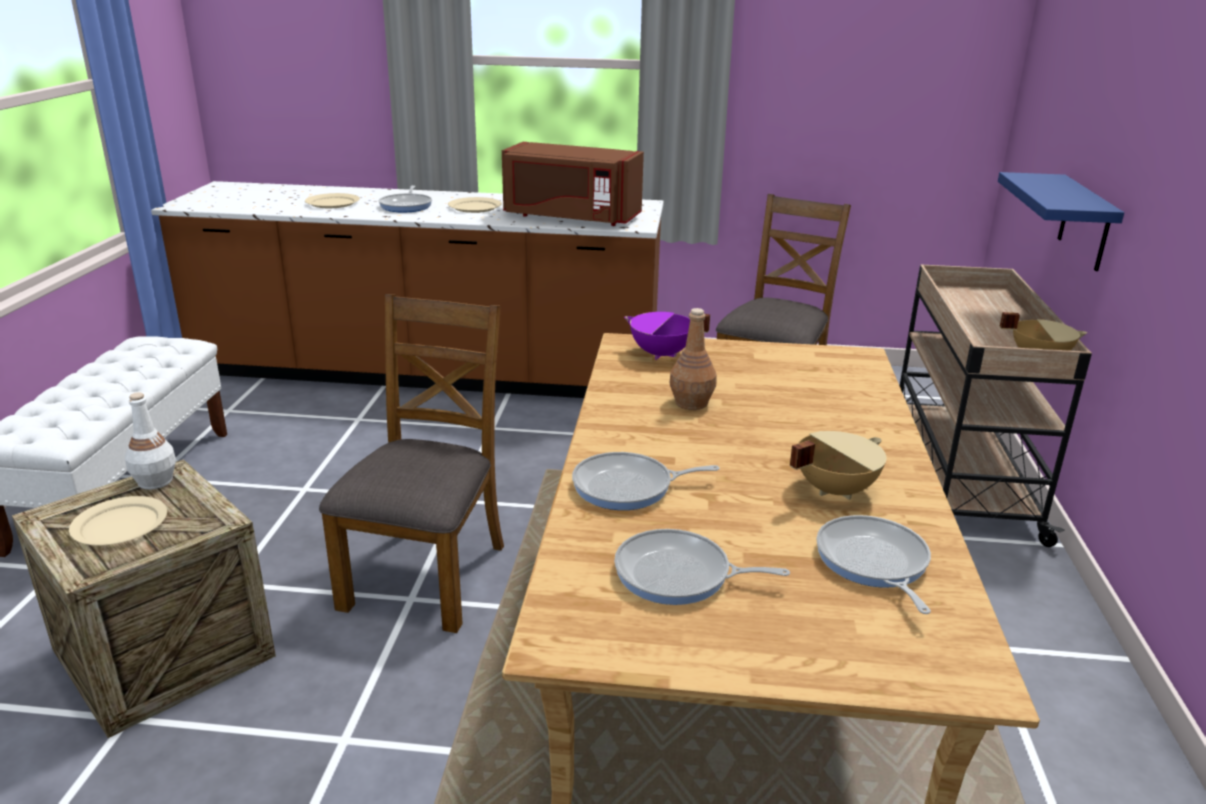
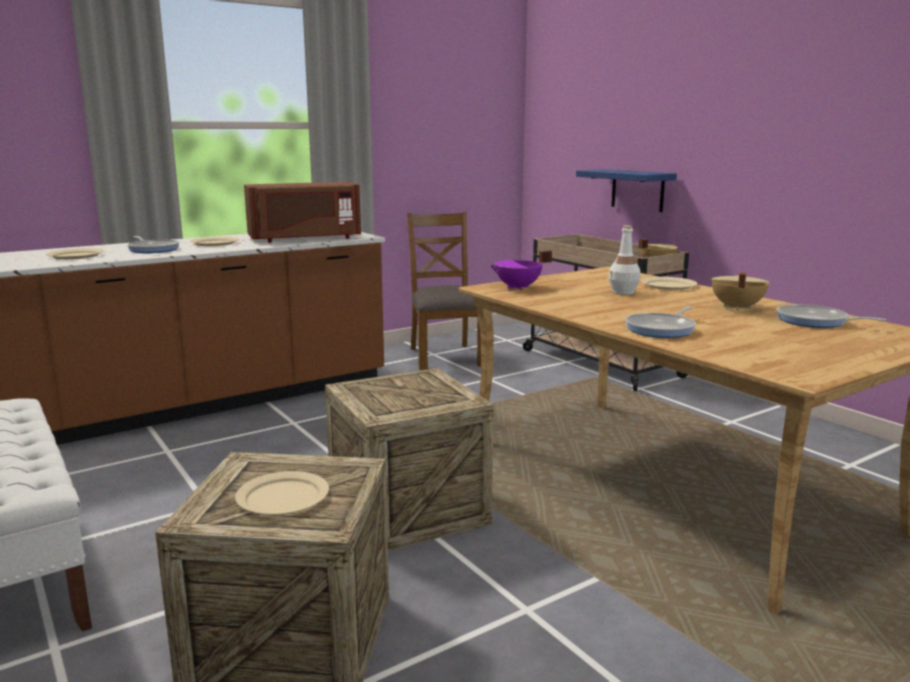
camera: 40 degrees left, 10 degrees down
white bottle [125,392,176,490] -> white bottle moved to [608,225,641,295]
brown chair [319,294,504,633] -> crate [325,368,494,551]
frying pan [614,529,790,605] -> none
brown bottle [670,308,717,410] -> none
none -> beige plate [641,277,698,290]

